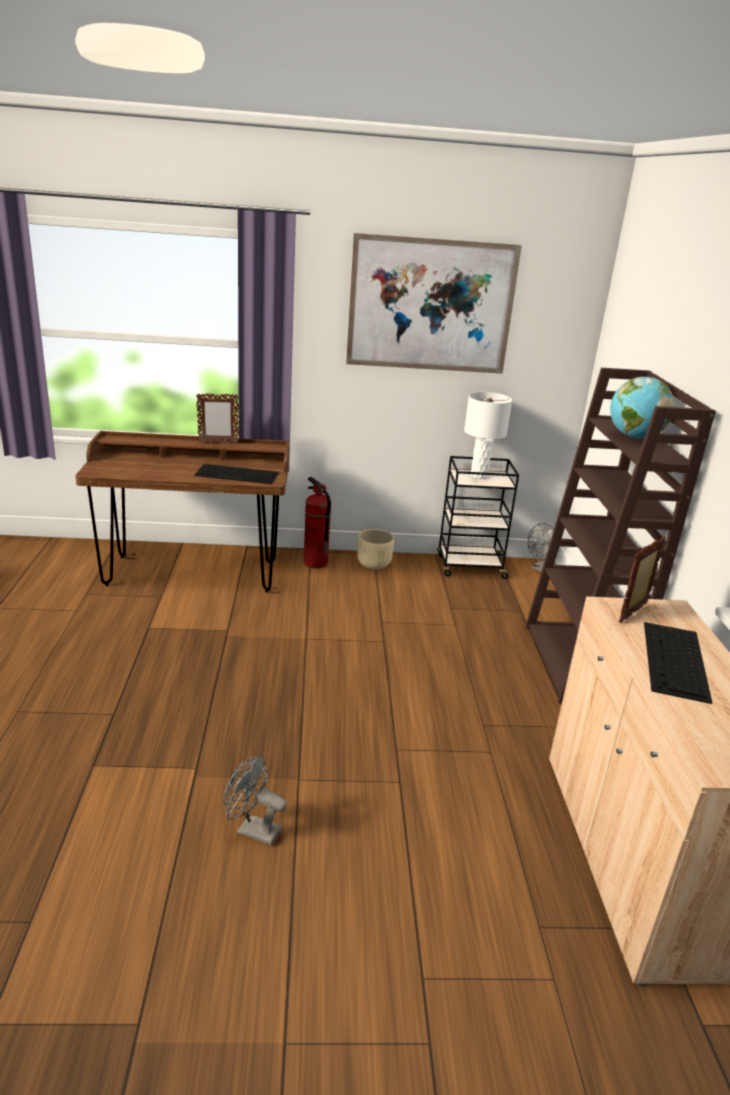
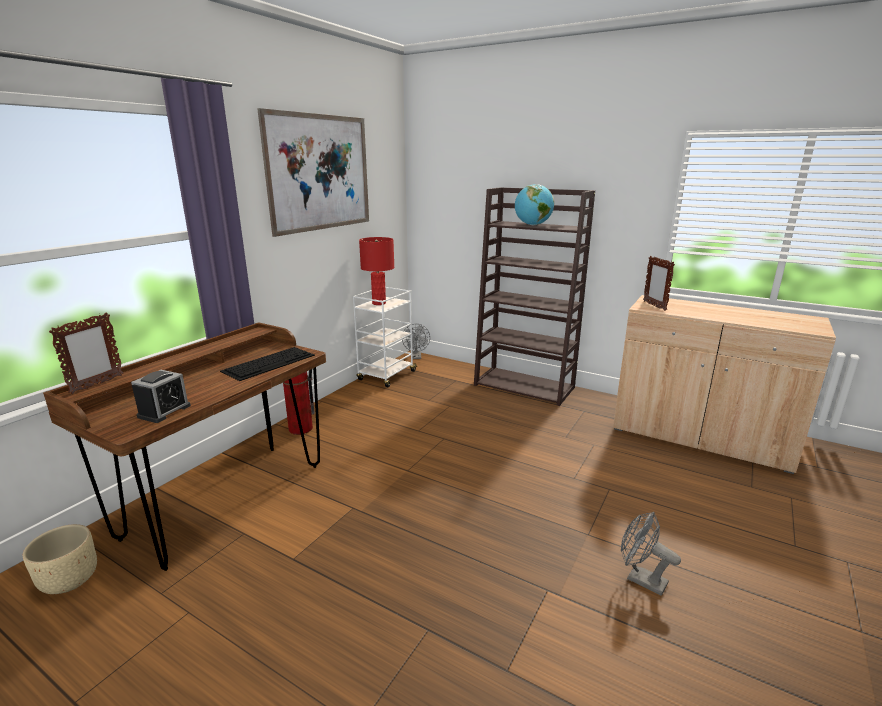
camera: 55 degrees left, 5 degrees down
picture frame [196,393,239,444] -> picture frame moved to [49,313,124,394]
grey fan [223,755,287,845] -> grey fan turned 75 degrees clockwise [621,512,681,596]
beige planter [357,529,394,570] -> beige planter moved to [23,524,97,594]
black cart [437,456,519,579] -> white cart [353,287,417,387]
white table lamp [464,392,512,479] -> red table lamp [359,237,394,305]
keyboard [644,622,712,704] -> none
none -> alarm clock [131,370,191,423]

